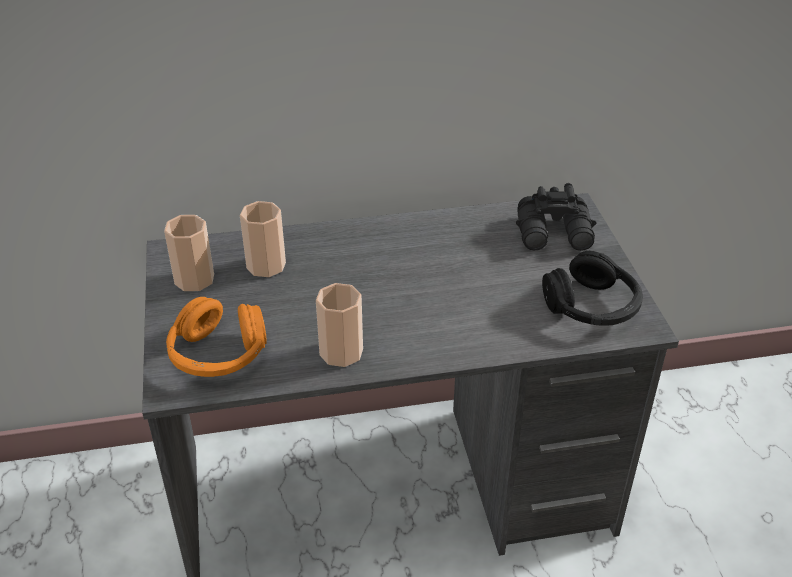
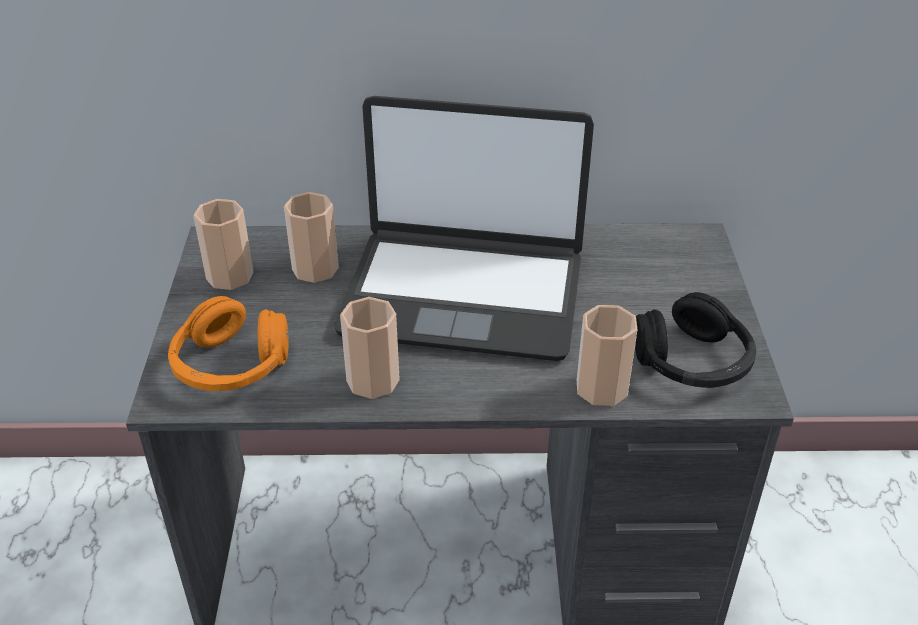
camera: 10 degrees right, 0 degrees up
black binoculars [516,183,597,251] -> none
none -> laptop [335,96,594,361]
none -> cup [577,305,638,406]

